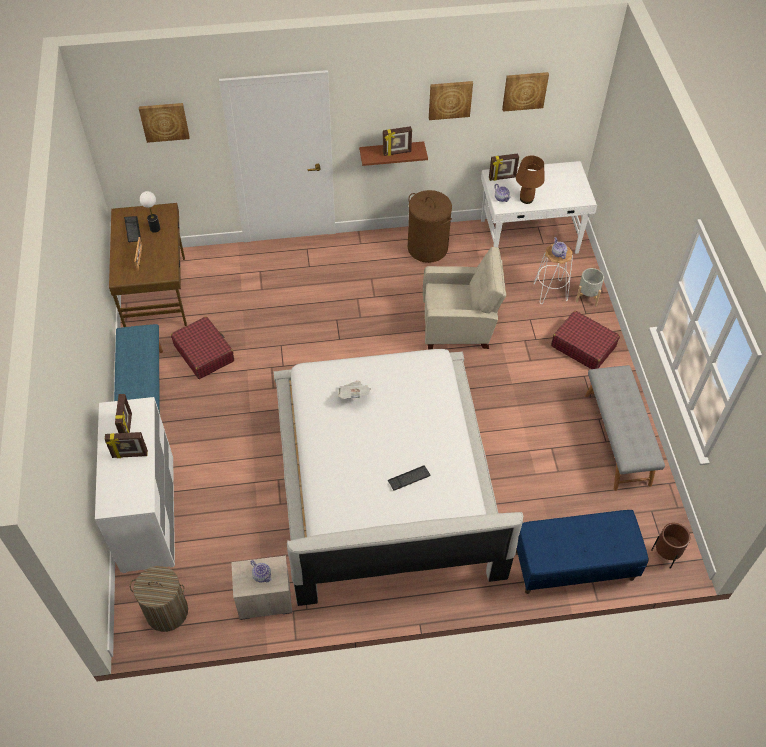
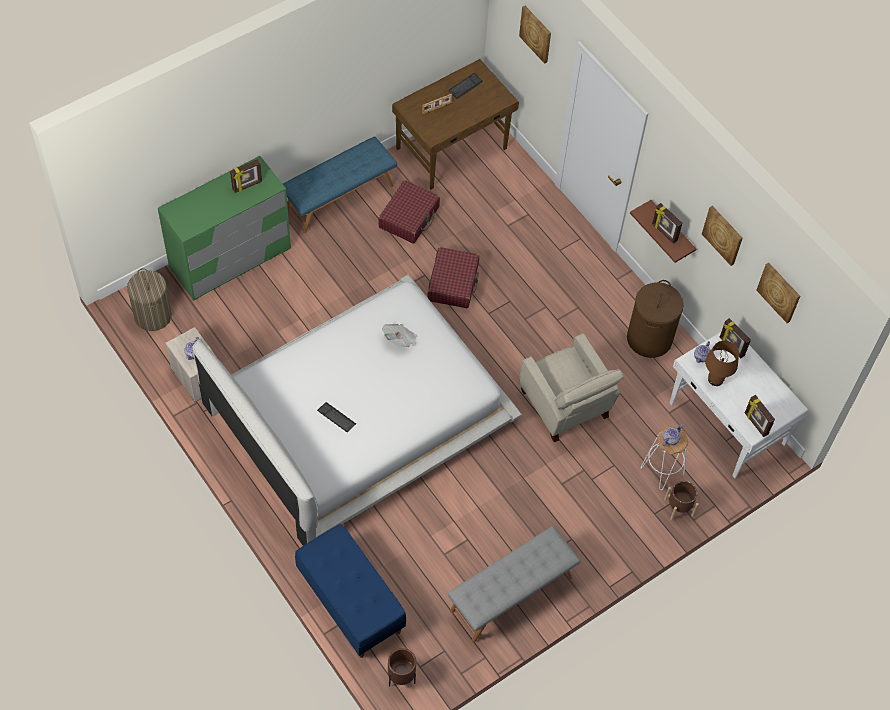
camera: 60 degrees right, 5 degrees up
white dresser [95,397,175,573] -> green dresser [158,156,291,301]
picture frame [105,432,148,458] -> picture frame moved to [745,395,775,437]
table lamp [140,191,160,233] -> none
red suitcase [551,311,620,369] -> red suitcase moved to [427,247,479,308]
grey planter [576,268,604,307] -> brown planter [664,481,699,521]

